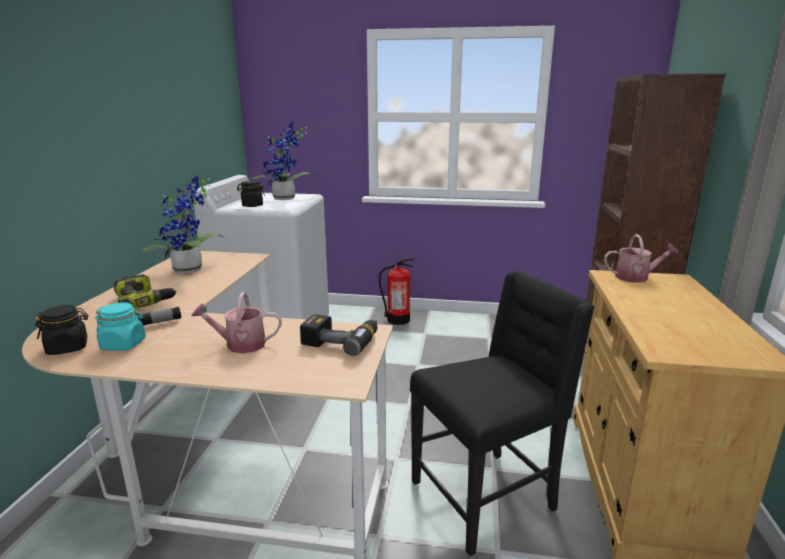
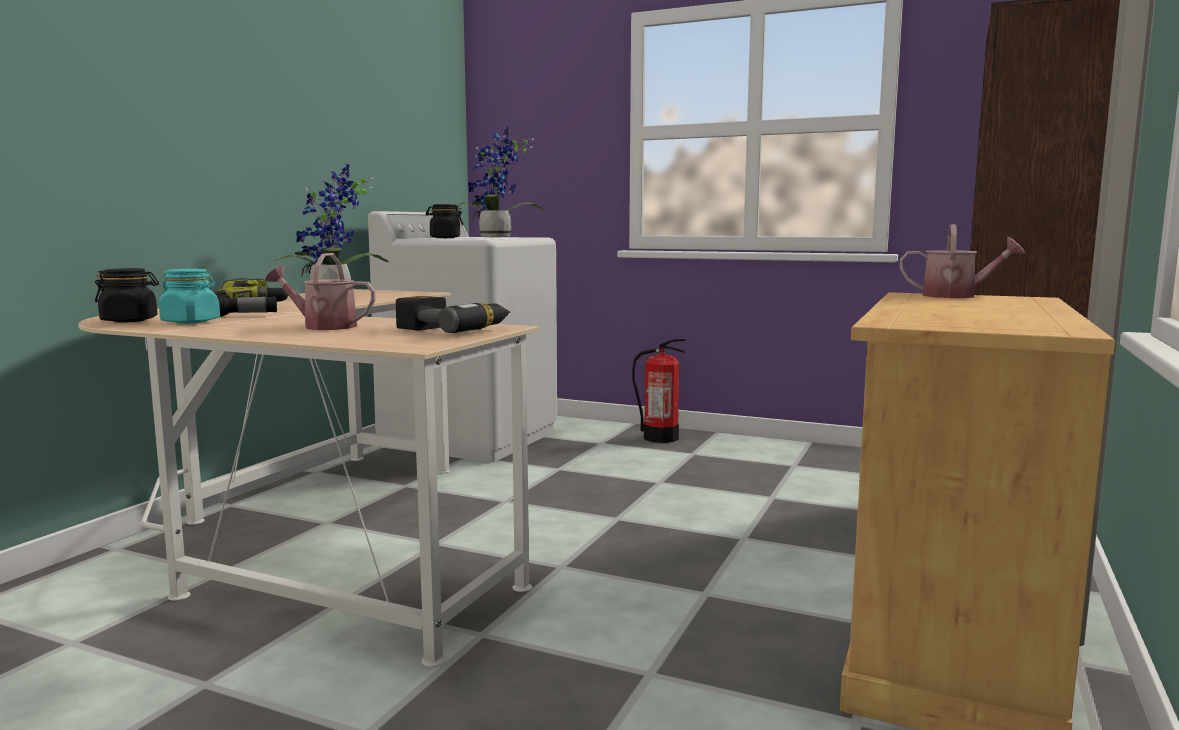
camera: 15 degrees right, 10 degrees down
black chair [410,271,595,556] -> none

